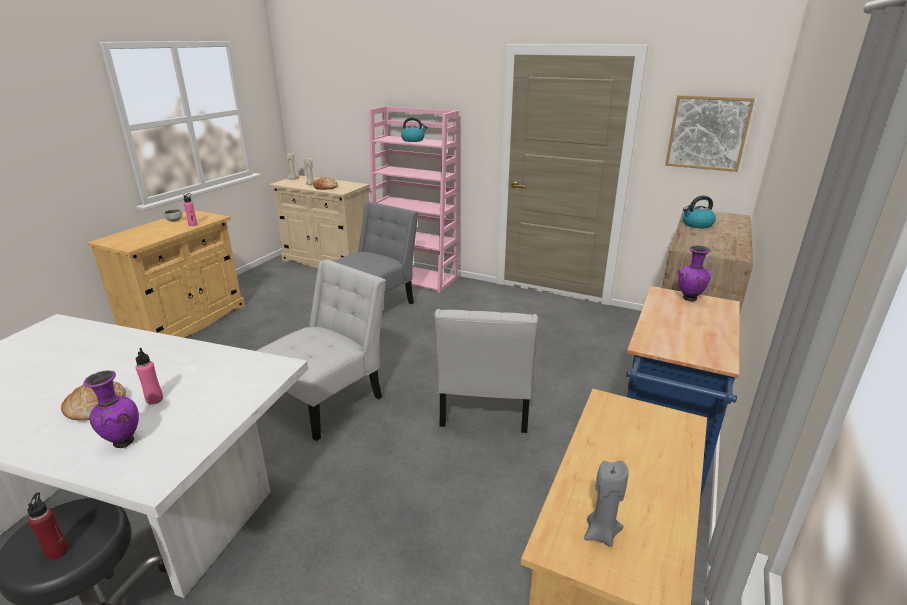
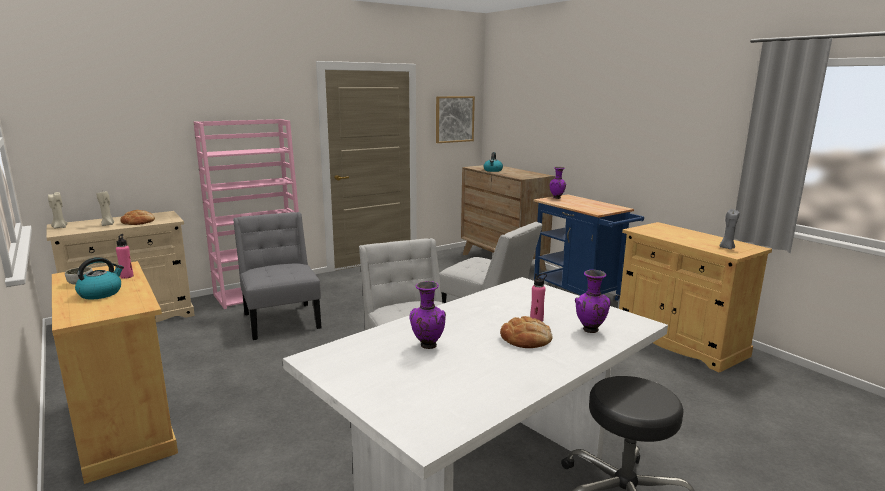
camera: 60 degrees left, 10 degrees down
red bottle [27,492,69,560] -> none
kettle [401,117,428,142] -> kettle moved to [75,257,124,299]
none -> purple vase [409,281,446,349]

